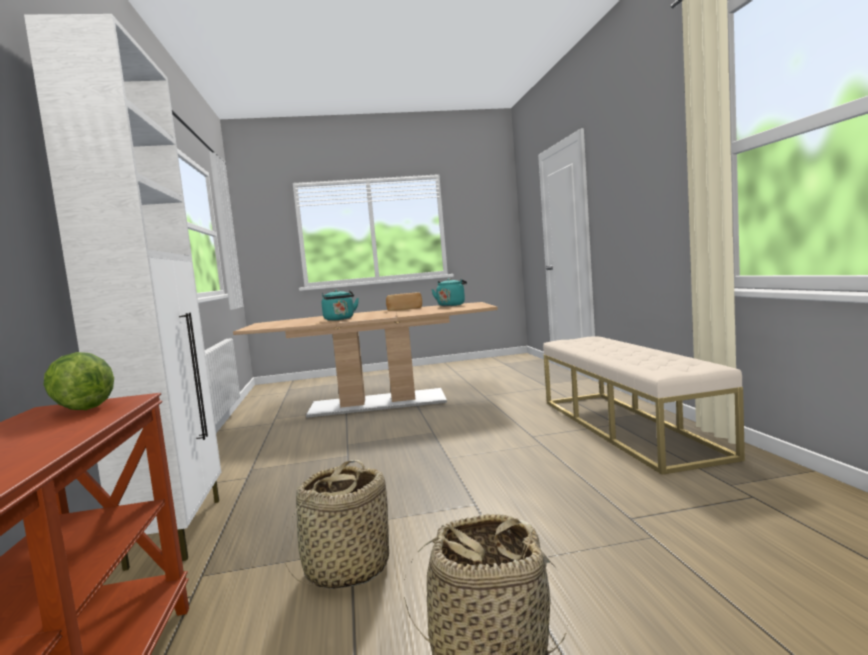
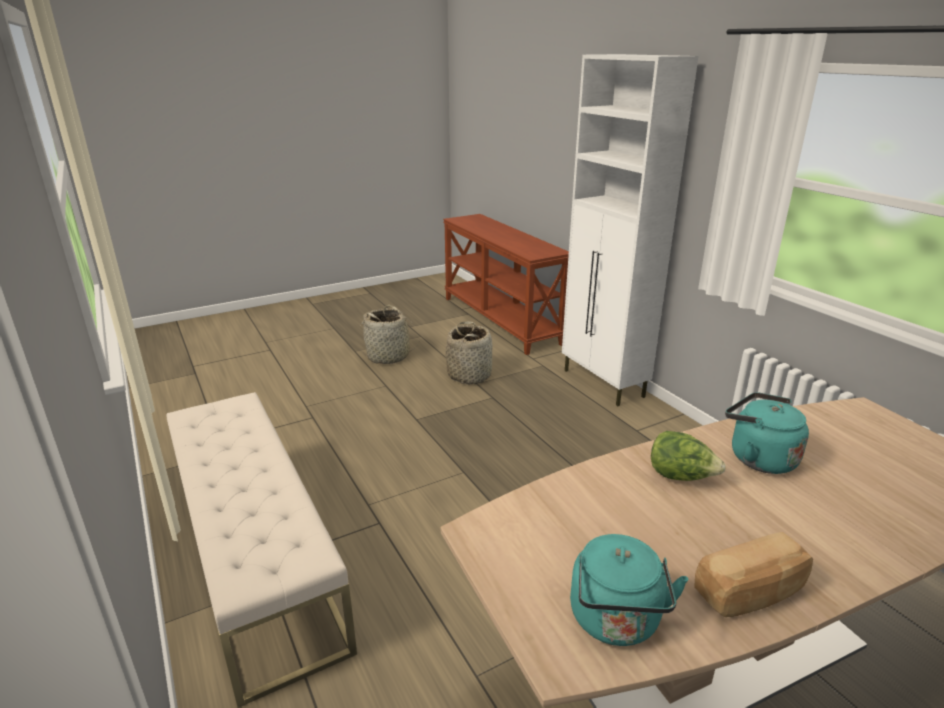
camera: 160 degrees right, 20 degrees up
lettuce [44,352,114,410] -> lettuce moved to [651,431,726,481]

